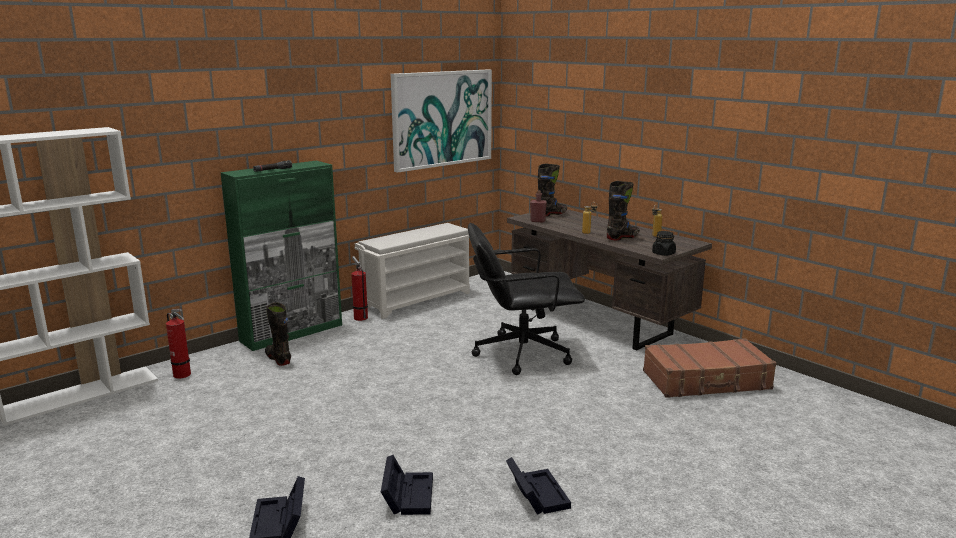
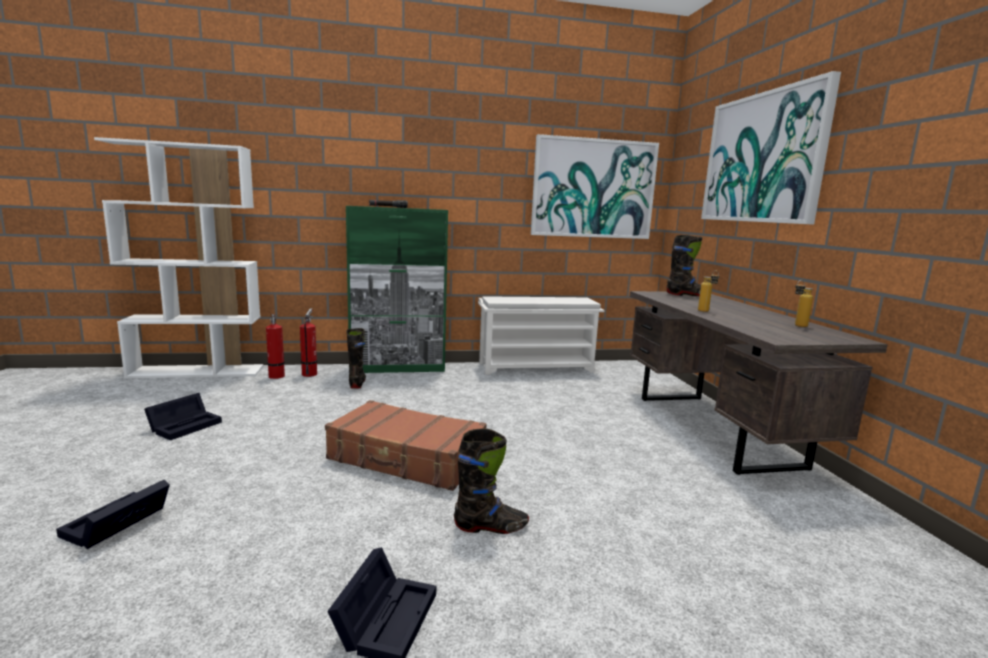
camera: 30 degrees right, 5 degrees down
fire extinguisher [351,256,368,321] -> fire extinguisher moved to [300,308,317,377]
black storage box [381,455,433,515] -> black storage box moved to [144,393,222,440]
black office chair [468,223,585,375] -> none
red bottle [530,190,547,222] -> none
black boot [607,181,640,241] -> black boot moved to [454,428,529,534]
brown suitcase [643,338,777,398] -> brown suitcase moved to [325,400,487,491]
black jar [652,231,676,256] -> none
none -> picture [701,71,841,225]

